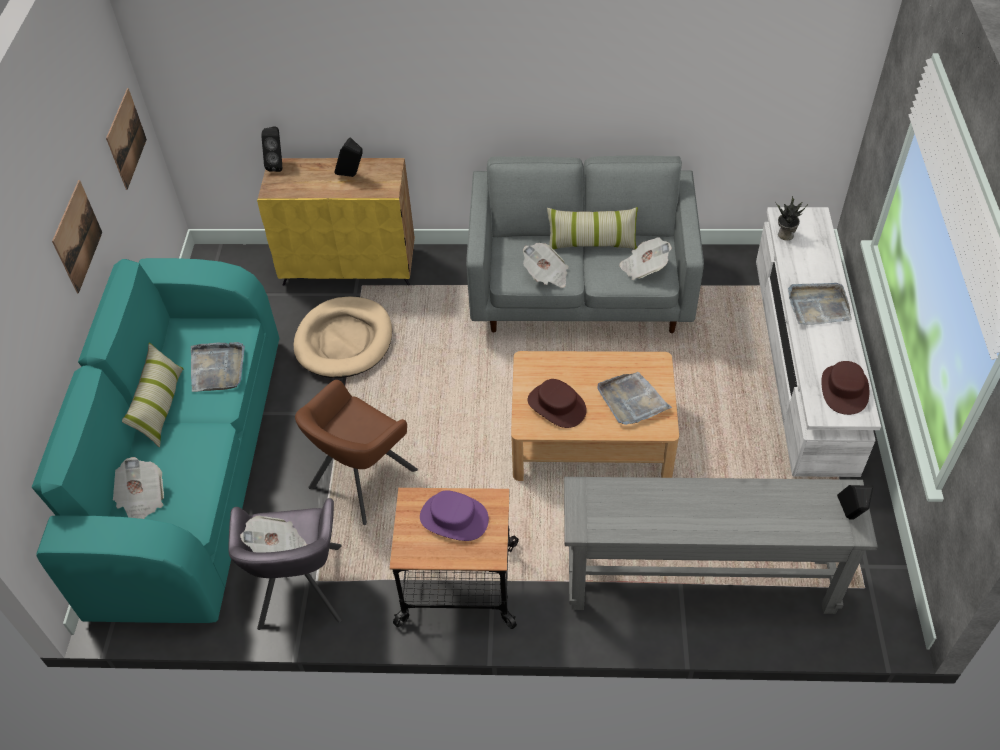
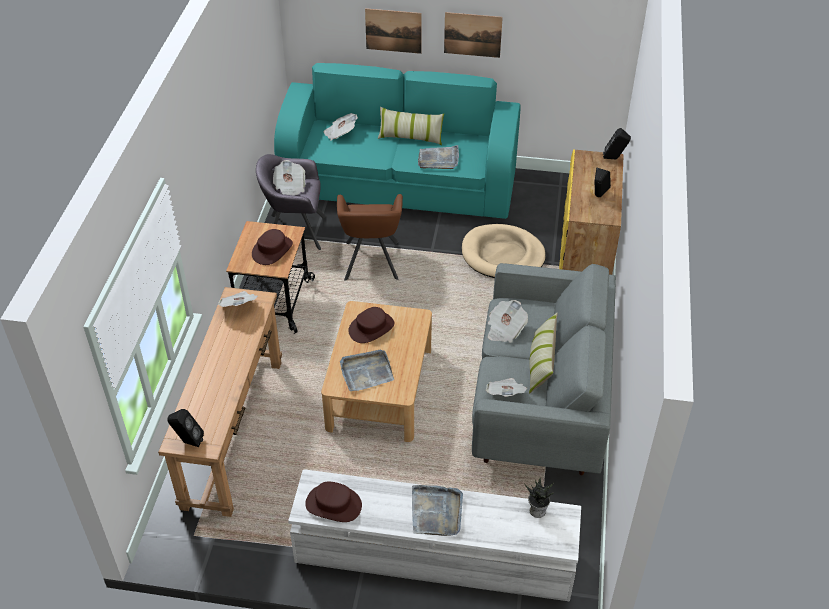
camera: 95 degrees right, 5 degrees down
picture [106,88,147,190] -> picture moved to [365,8,422,54]
brown armchair [295,380,418,525] -> brown armchair turned 135 degrees counterclockwise [337,194,403,281]
purple hat [420,490,489,541] -> brown hat [252,229,293,265]
grey console table [564,477,878,614] -> brown console table [158,287,282,517]
none -> newspaper [218,291,258,307]

